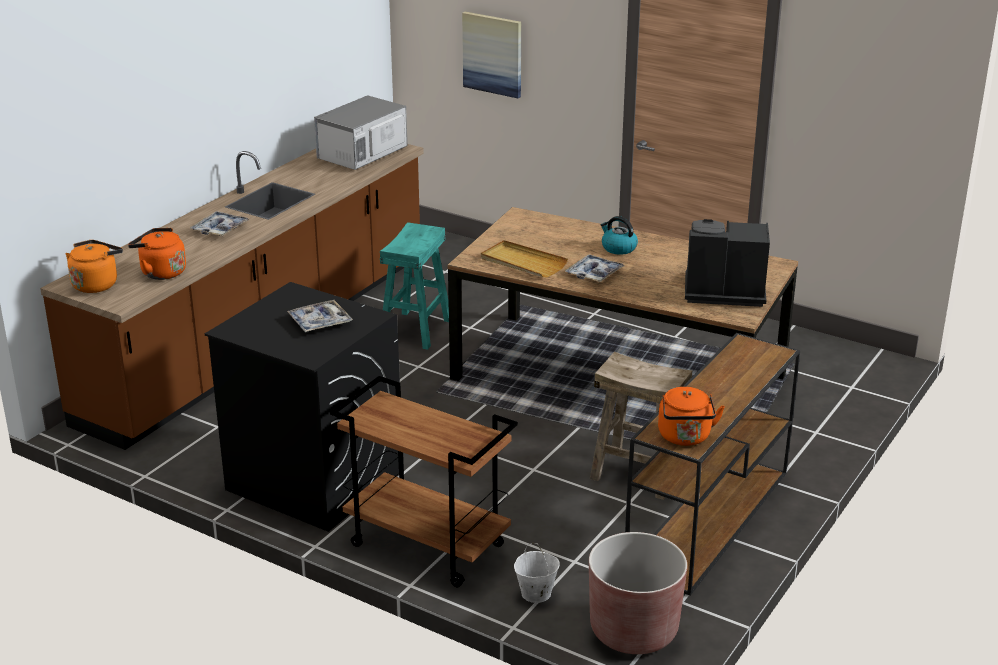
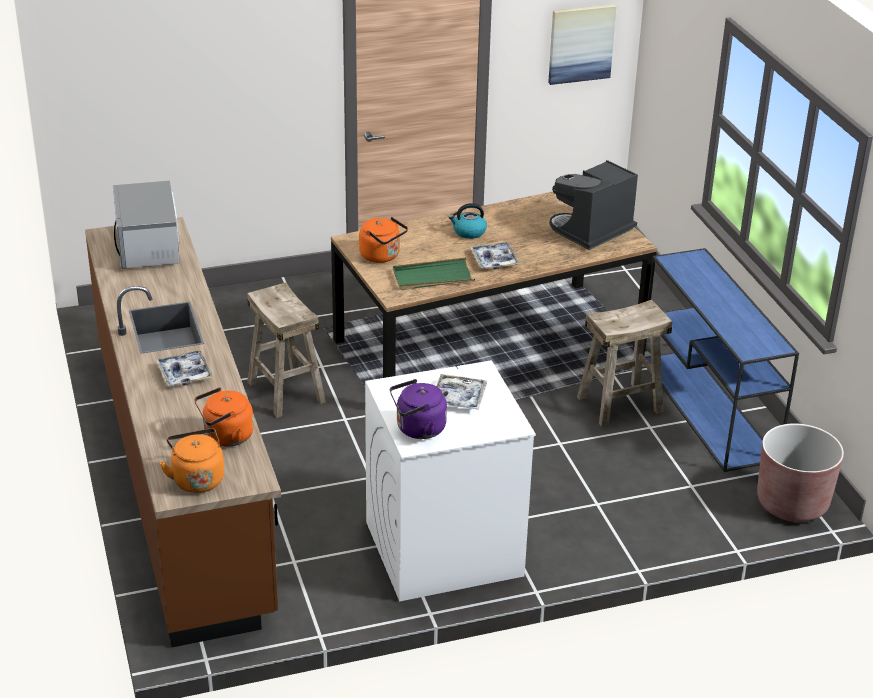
camera: 50 degrees left, 5 degrees up
black washing machine [205,282,400,532] -> white washing machine [365,360,536,602]
brown cart [330,376,518,588] -> none
turquoise stool [380,222,449,350] -> beige stool [247,282,326,418]
picture [462,12,521,98] -> picture moved to [548,4,617,85]
beige tray [481,240,568,277] -> green tray [393,257,475,290]
white bucket [514,543,560,603] -> none
brown console table [625,333,800,596] -> blue console table [643,248,799,472]
orange kettle [658,387,725,446] -> orange kettle moved to [359,217,408,263]
none -> purple kettle [390,379,447,439]

